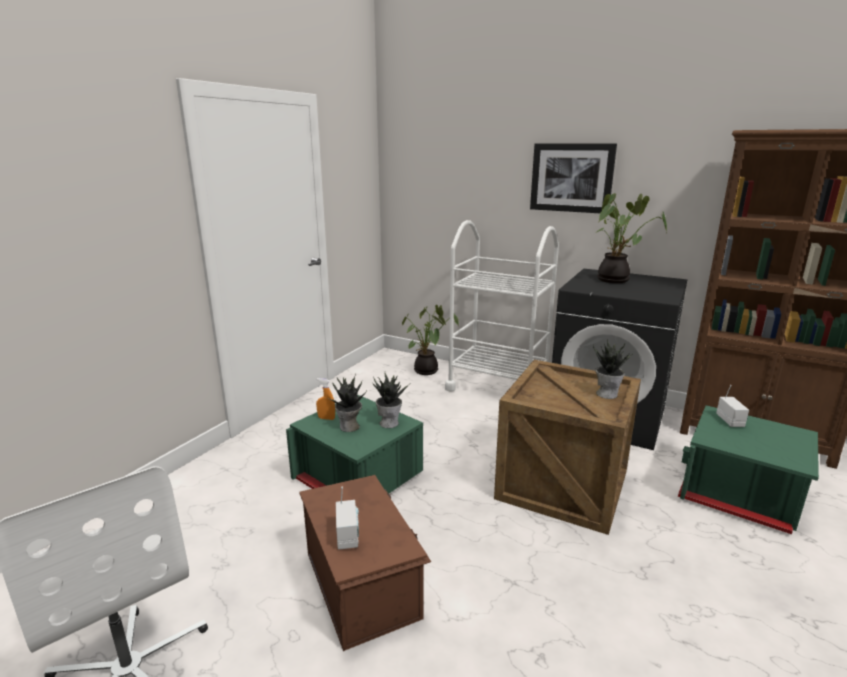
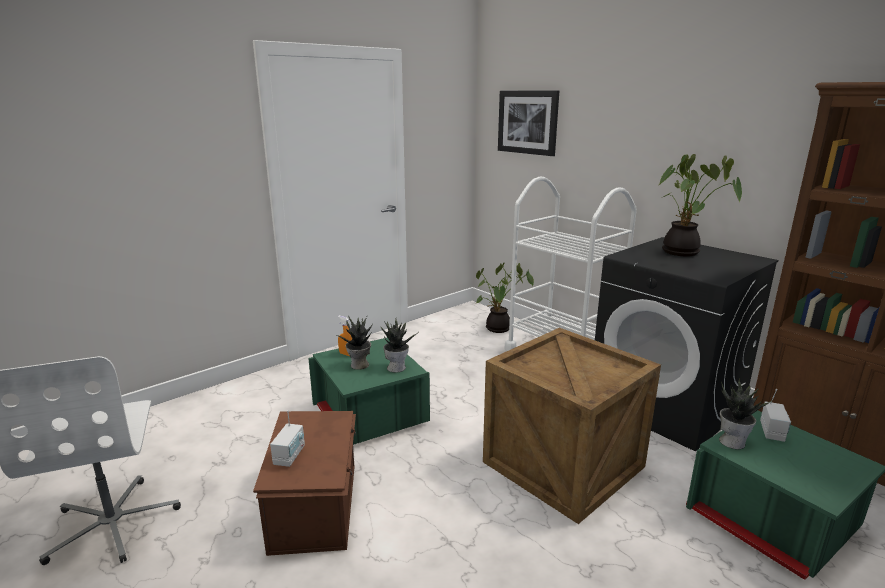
camera: 20 degrees right, 0 degrees up
picture [530,143,617,213] -> picture moved to [498,90,559,156]
potted plant [593,339,634,399] -> potted plant moved to [719,378,772,449]

